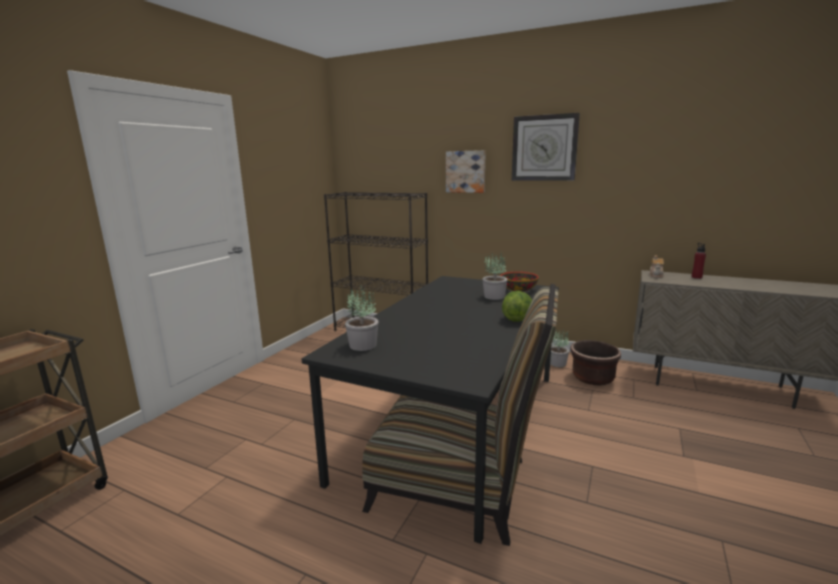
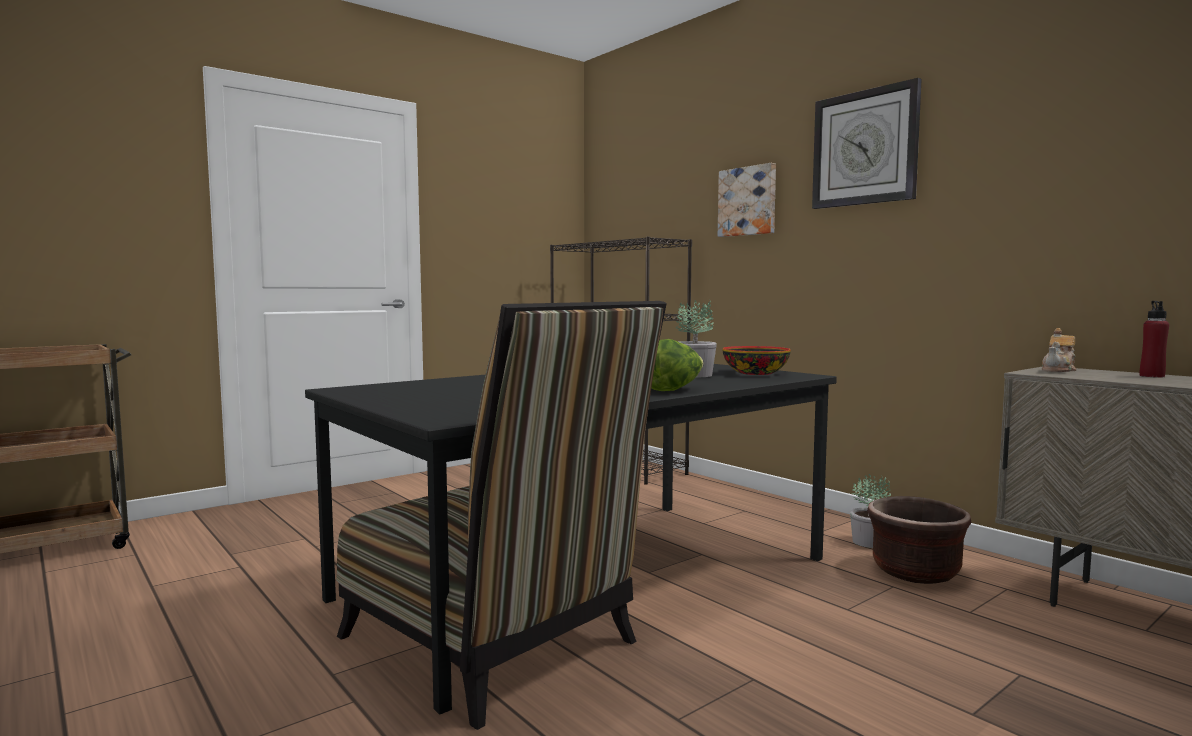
camera: 25 degrees right, 10 degrees down
potted plant [345,285,378,351] -> none

